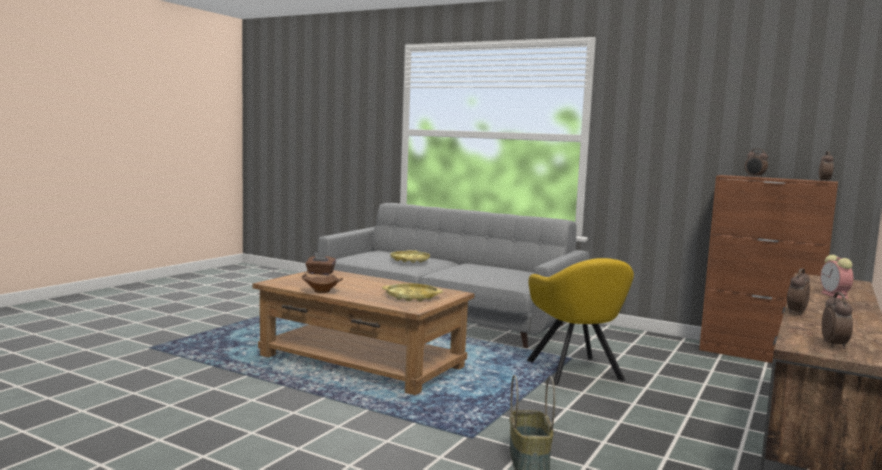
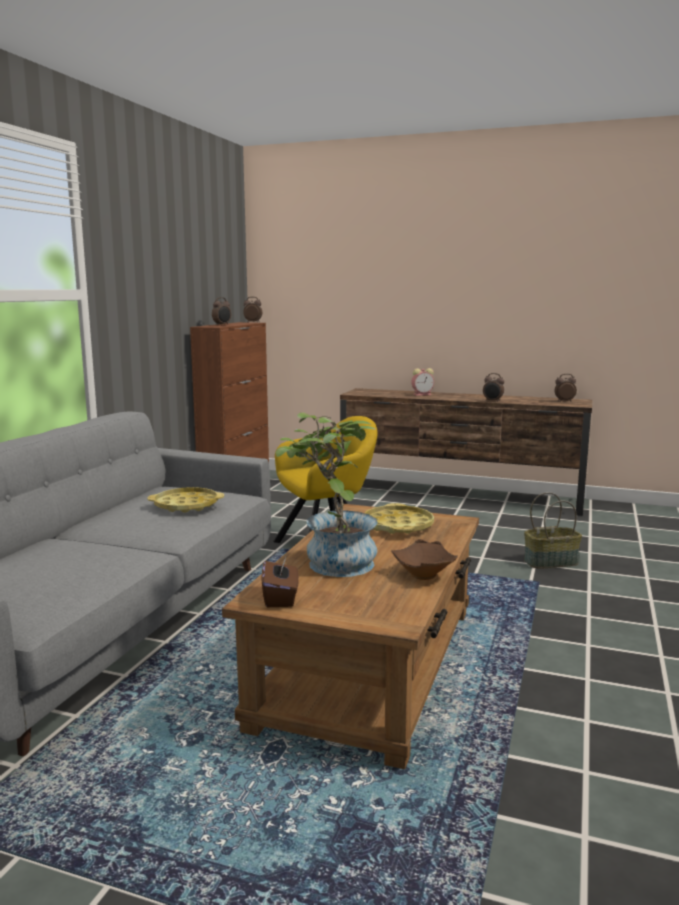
camera: 100 degrees left, 5 degrees up
yellow tray [390,250,430,263] -> yellow tray moved to [147,487,224,513]
none -> potted plant [276,412,378,577]

